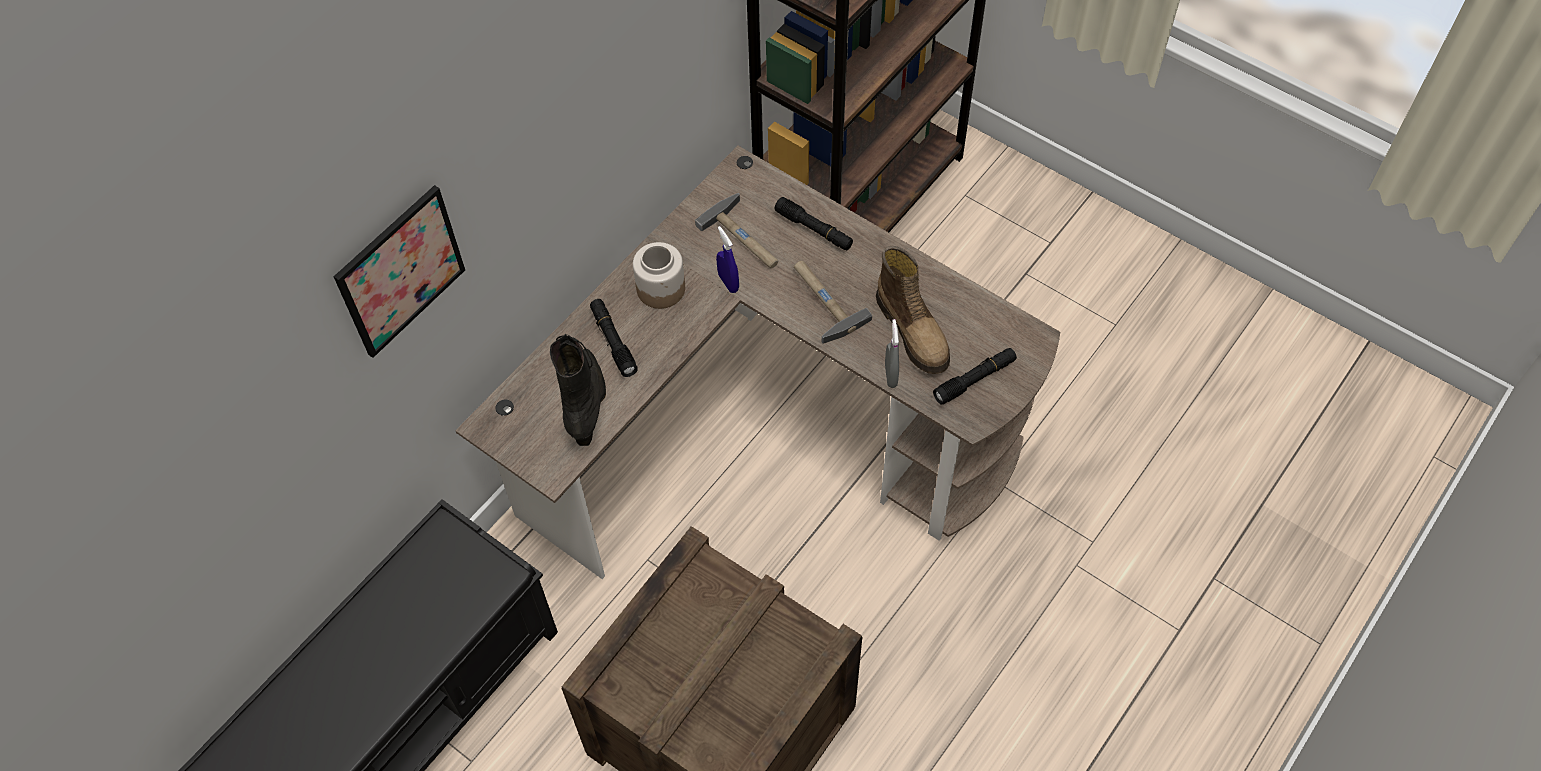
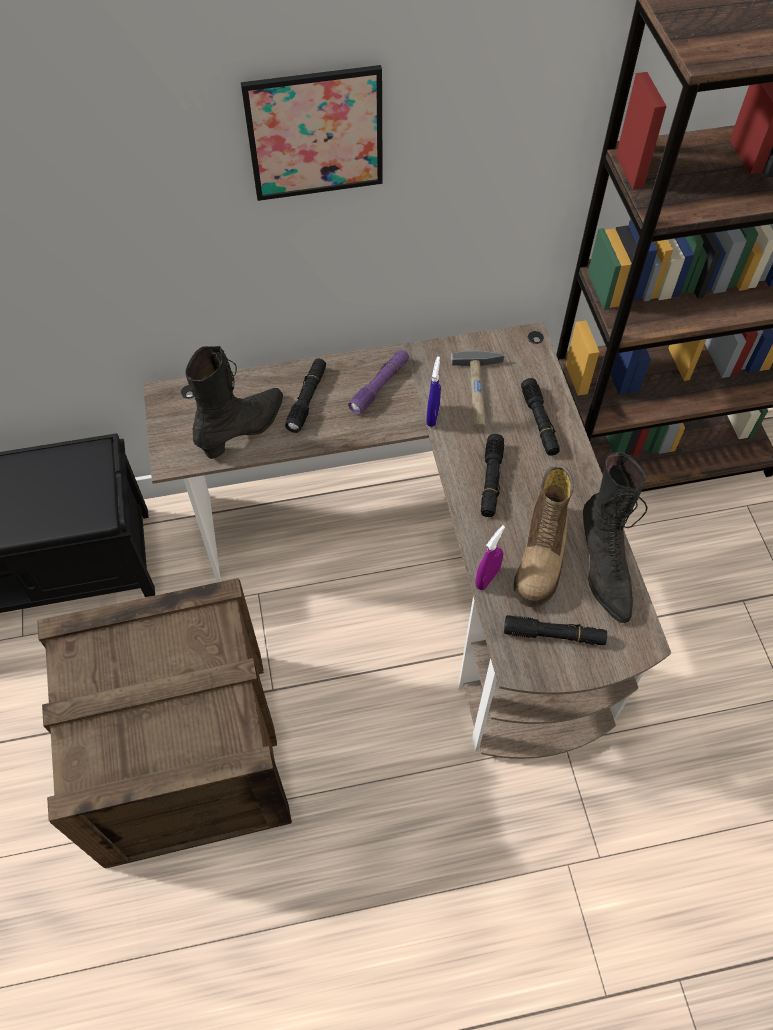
camera: 40 degrees right, 0 degrees up
picture [334,185,465,358] -> picture moved to [241,65,383,201]
jar [633,242,685,309] -> purple flashlight [348,349,409,414]
hammer [794,261,872,344] -> black flashlight [481,434,504,517]
grey spray bottle [885,319,899,388] -> purple spray bottle [475,525,505,590]
none -> black boot [583,452,648,623]

